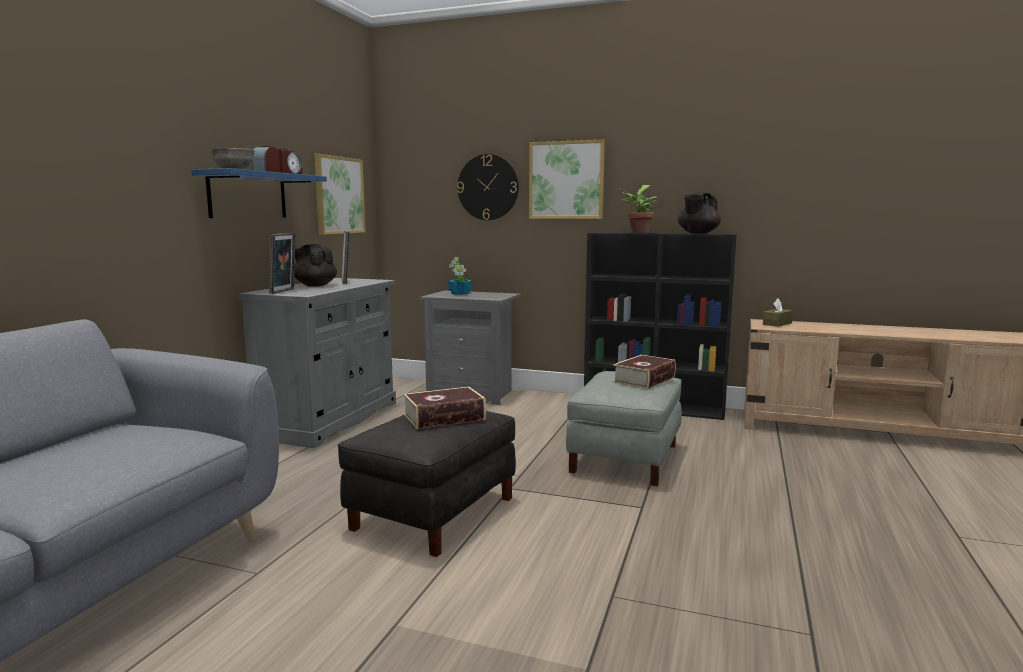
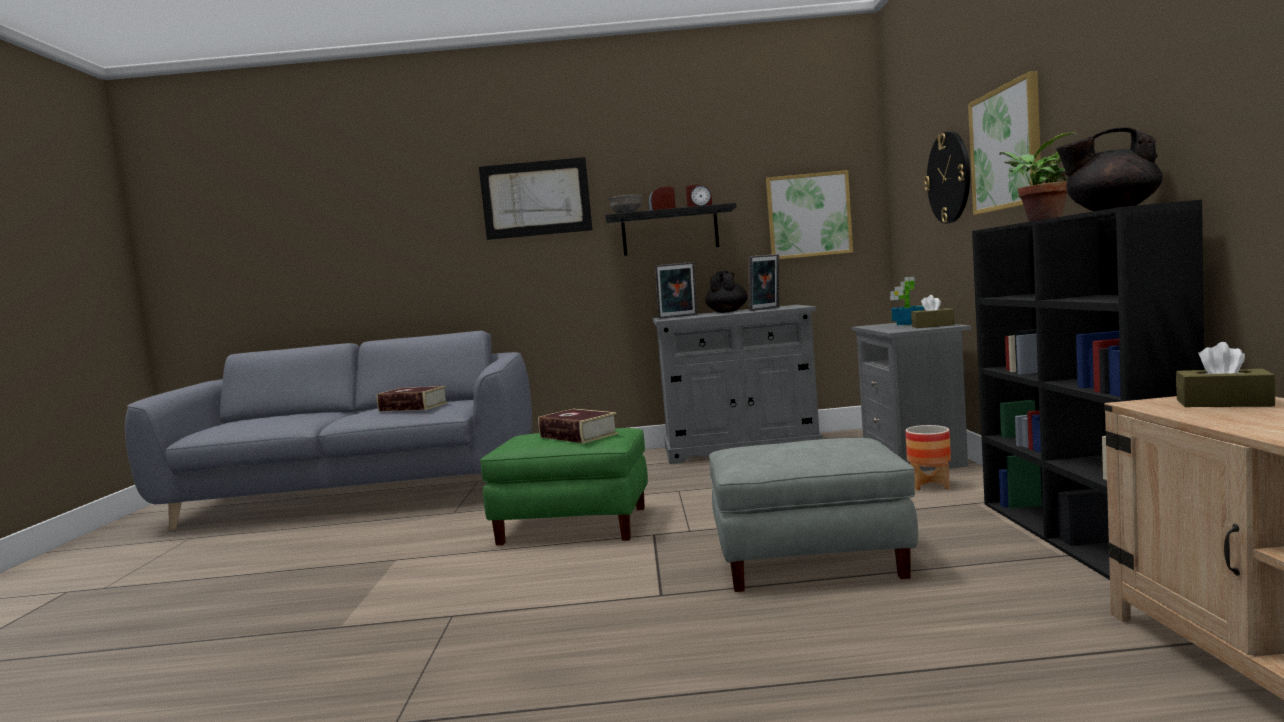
camera: 70 degrees right, 5 degrees down
blue shelf [191,168,327,218] -> black shelf [605,203,737,256]
black ottoman [338,411,516,557] -> green ottoman [480,428,648,545]
book [613,355,676,389] -> book moved to [377,386,448,412]
none -> picture [479,157,593,240]
none -> planter [905,425,951,490]
none -> brown tissue box [911,295,955,328]

